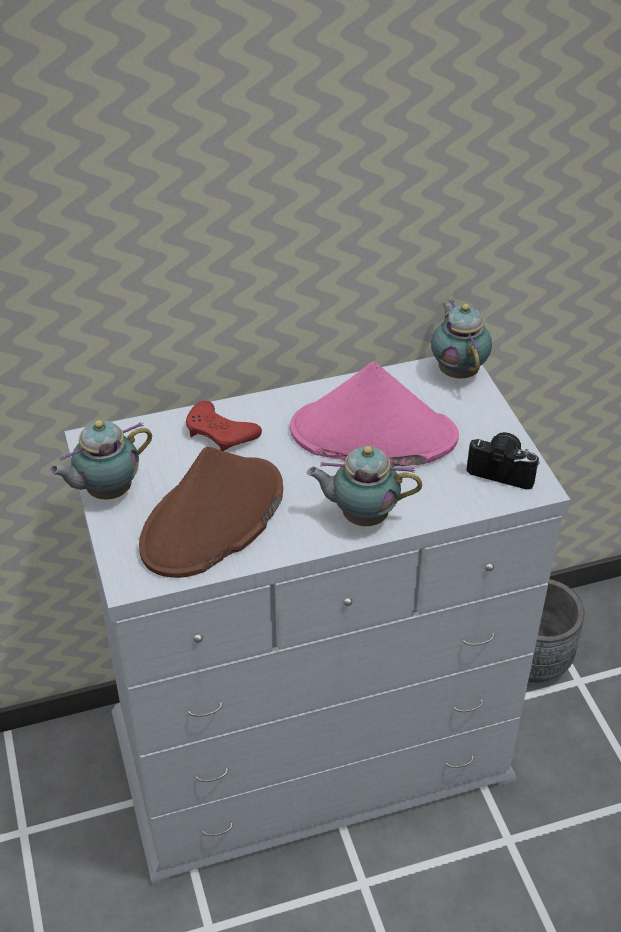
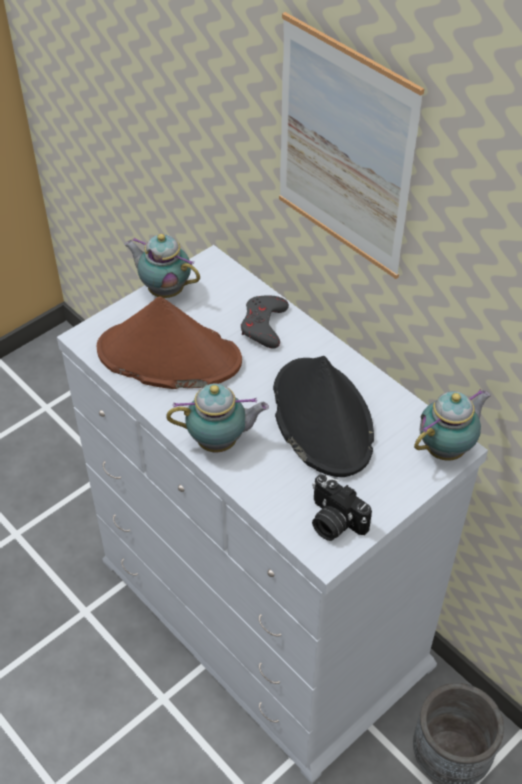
camera: 65 degrees right, 5 degrees up
red game controller [186,401,262,451] -> grey game controller [241,295,289,349]
pink hat [290,362,459,467] -> black hat [273,356,374,477]
teapot [307,446,422,526] -> teapot turned 105 degrees clockwise [167,383,269,452]
camera [466,432,540,489] -> camera turned 135 degrees clockwise [312,474,372,541]
none -> picture [279,12,424,279]

